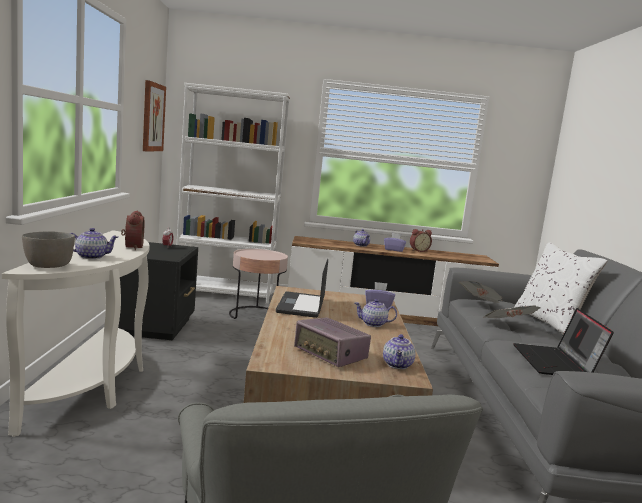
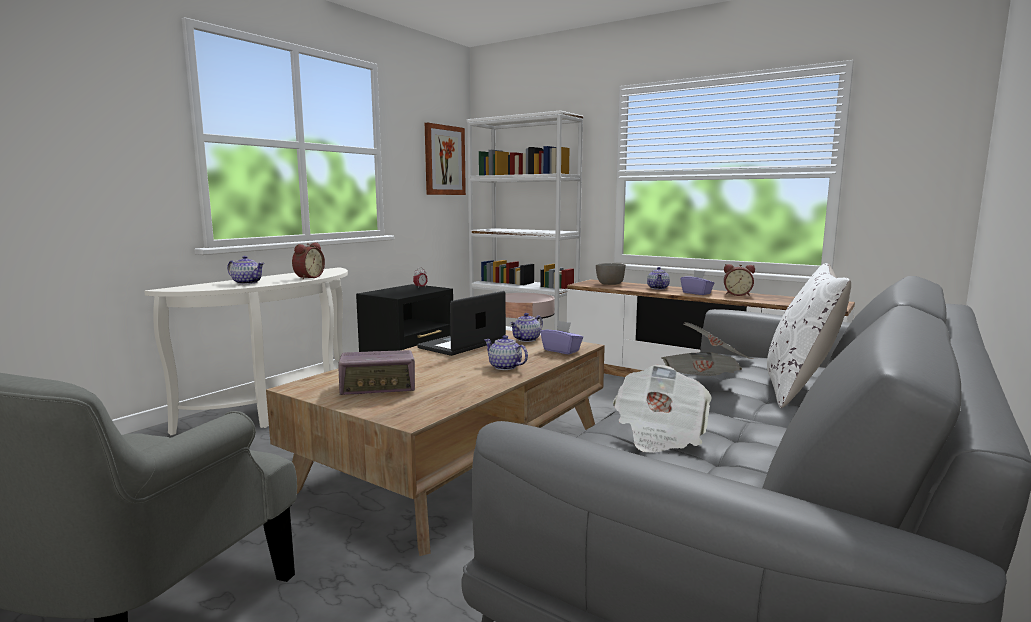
camera: 35 degrees right, 0 degrees up
grey bowl [22,231,75,268] -> grey bowl moved to [596,263,626,285]
radio [294,317,371,367] -> radio turned 90 degrees counterclockwise [338,350,415,395]
teapot [383,334,416,369] -> teapot moved to [510,313,543,342]
laptop [513,308,614,375] -> newspaper [613,365,712,453]

